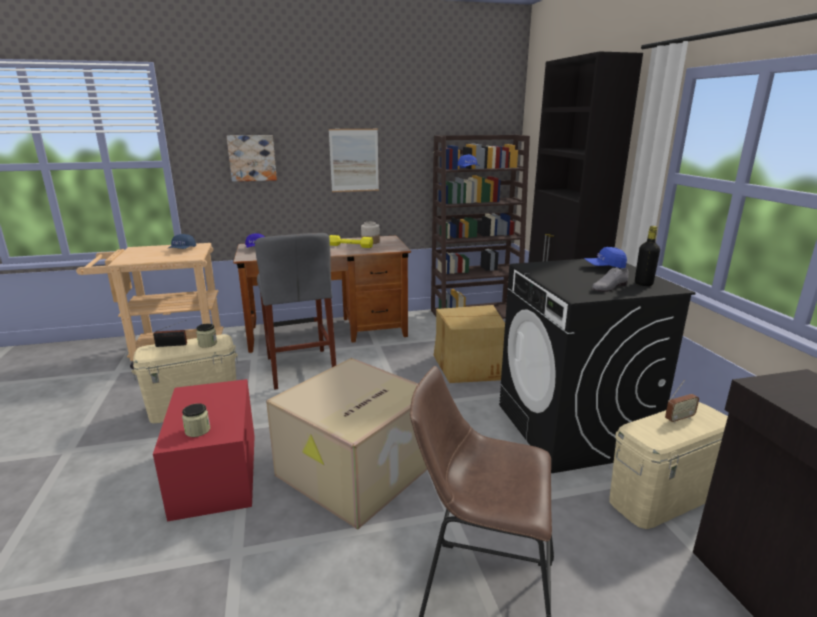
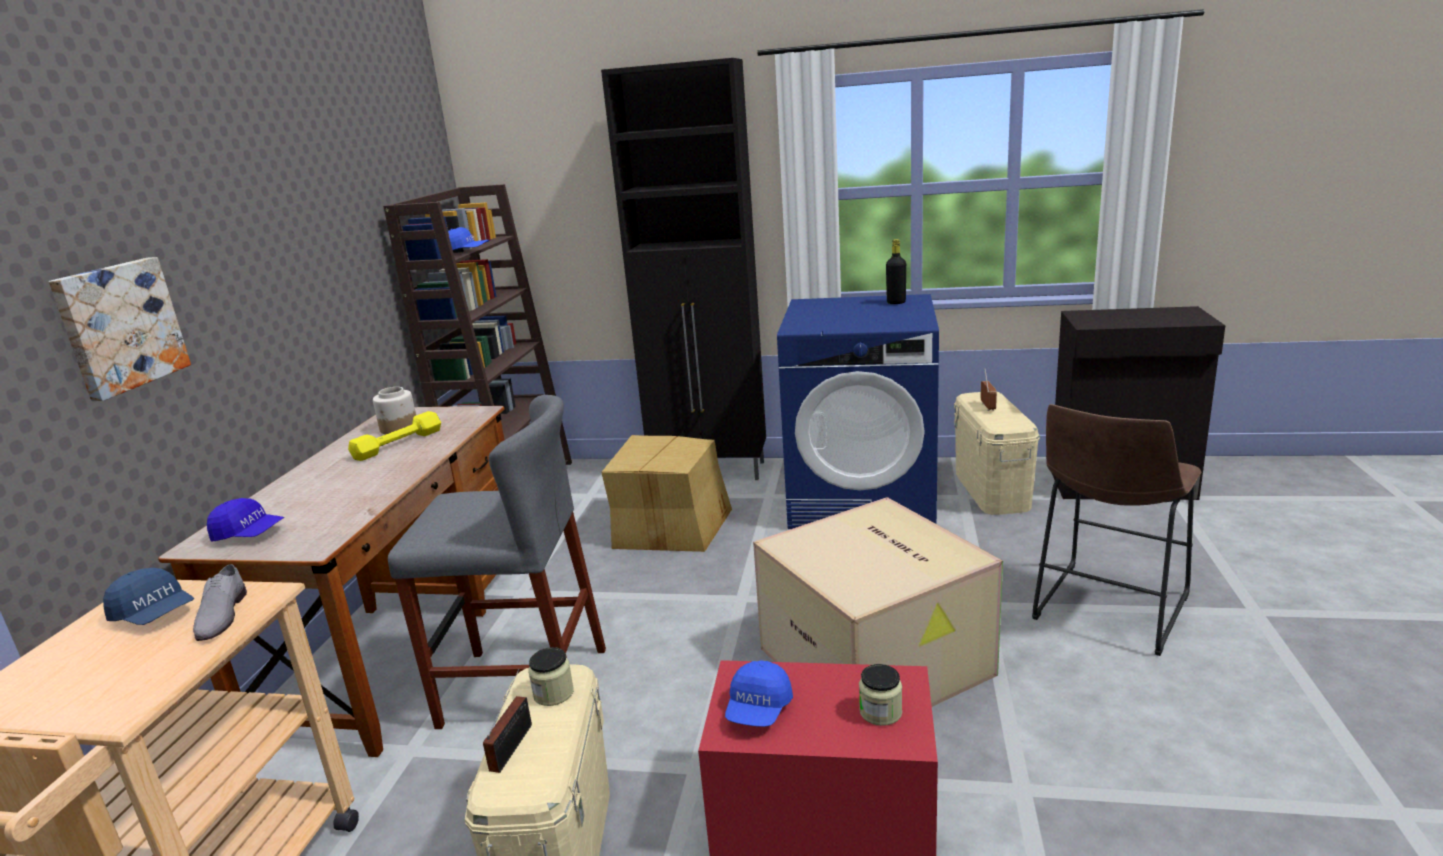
camera: 65 degrees left, 0 degrees up
picture [329,129,379,192] -> none
black washing machine [499,259,696,473] -> blue washing machine [777,294,939,529]
blue cap [584,247,627,268] -> blue cap moved to [725,660,793,727]
grey shoe [592,267,629,292] -> grey shoe moved to [193,564,247,641]

